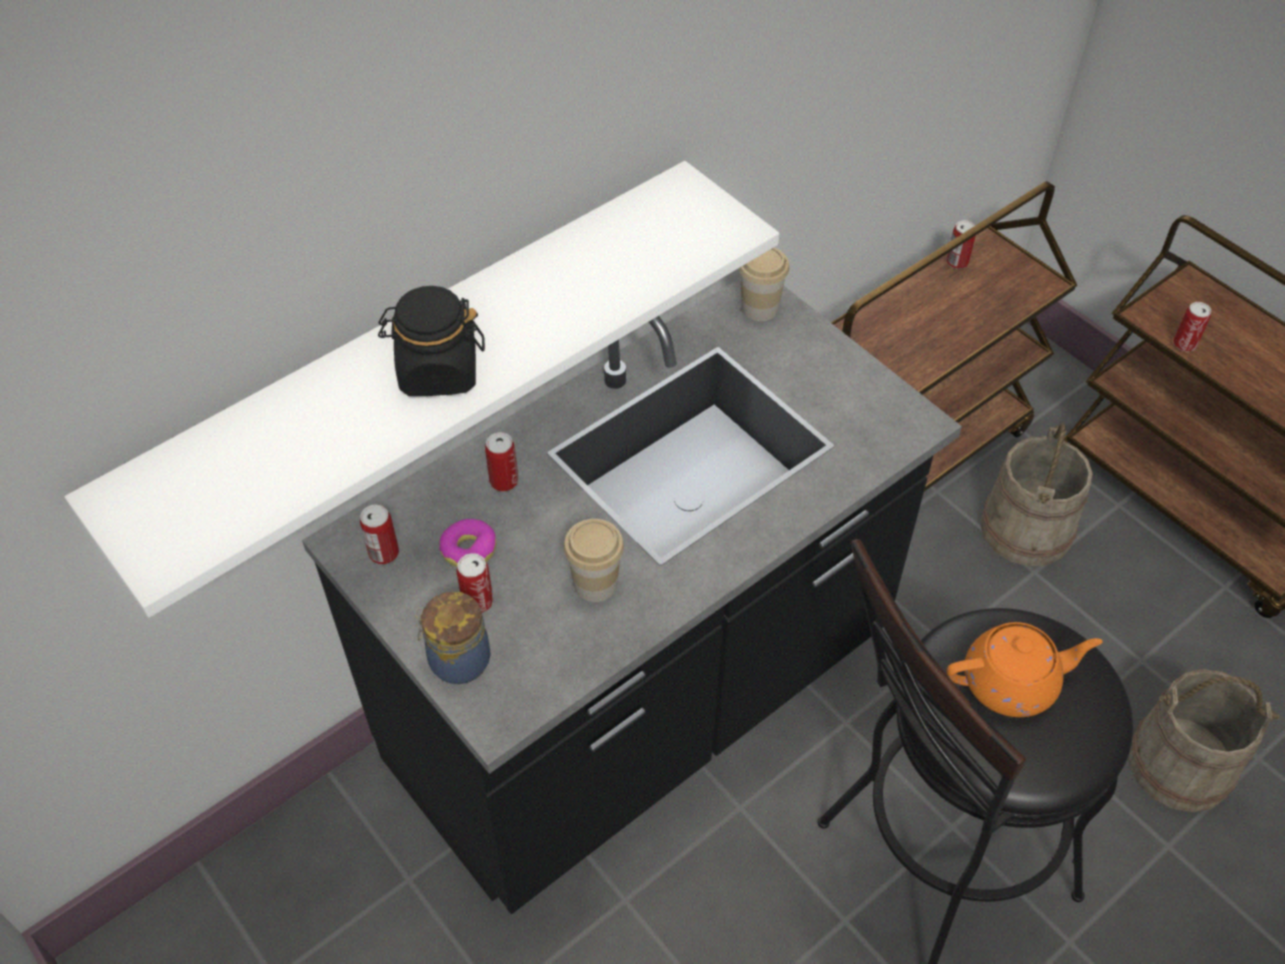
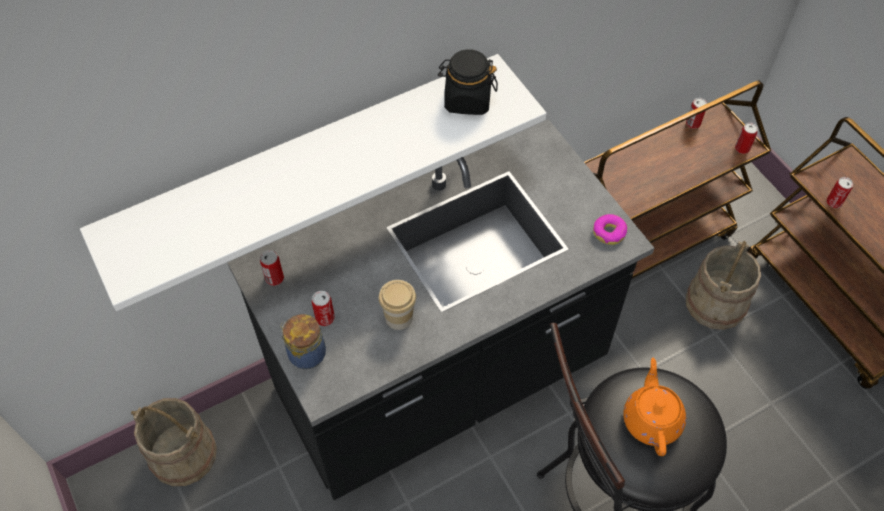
camera: 10 degrees right, 5 degrees up
black jar [378,286,485,396] -> black jar moved to [438,49,498,115]
donut [439,519,496,567] -> donut moved to [593,214,627,245]
can [485,432,519,491] -> can moved to [735,123,758,154]
cup [738,248,789,321] -> none
orange teapot [946,622,1103,717] -> orange teapot turned 90 degrees counterclockwise [623,358,686,456]
beige bucket [1128,669,1280,812] -> beige bucket moved to [131,398,217,486]

